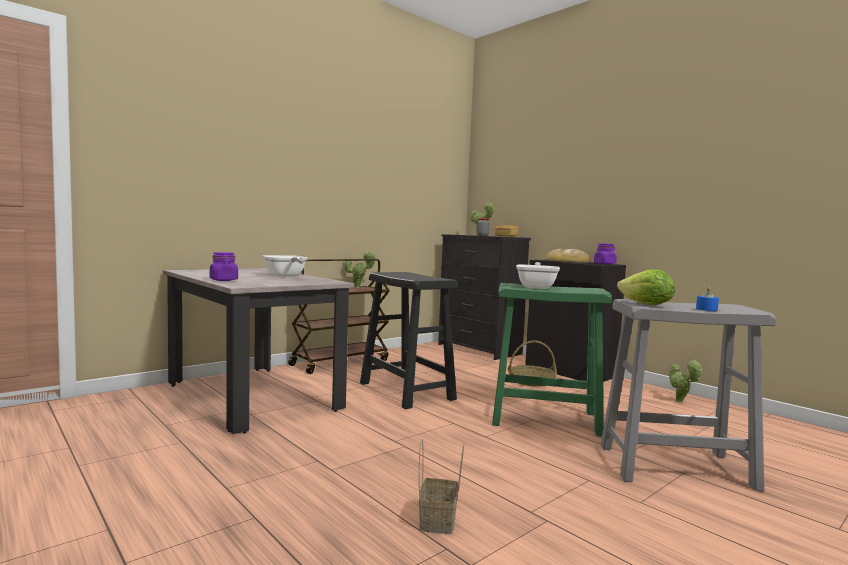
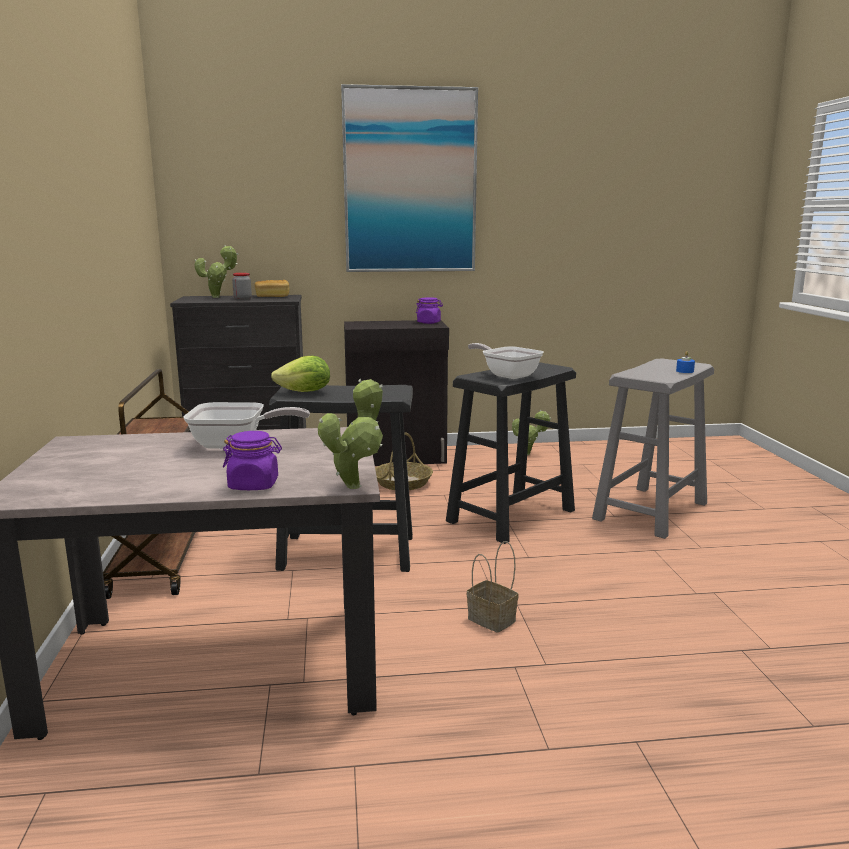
camera: 55 degrees left, 10 degrees up
potted plant [344,251,376,288] -> potted plant moved to [318,379,383,489]
basket [419,439,464,534] -> basket moved to [467,541,518,633]
green stool [492,283,612,437] -> black stool [446,362,576,544]
bread [546,249,590,263] -> none
lettuce [617,270,675,305] -> lettuce moved to [271,356,330,392]
none -> picture [341,84,478,272]

